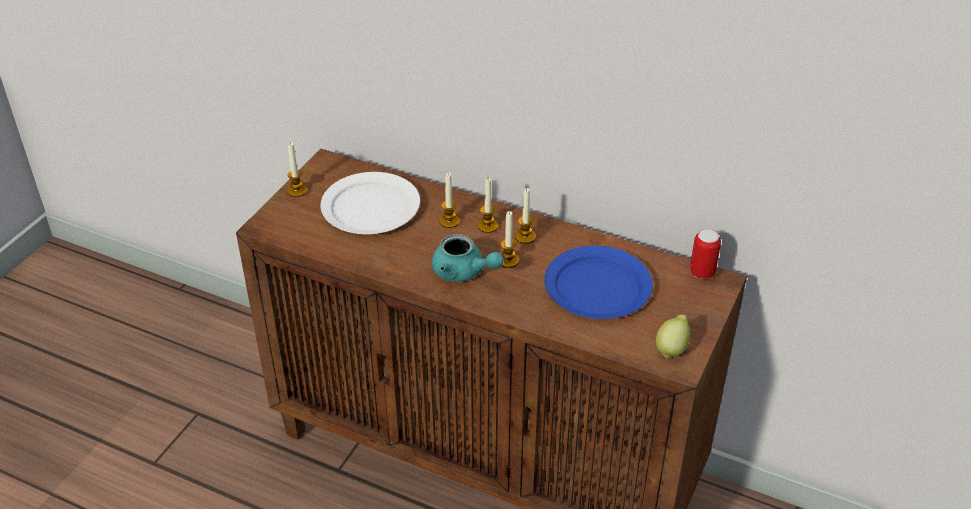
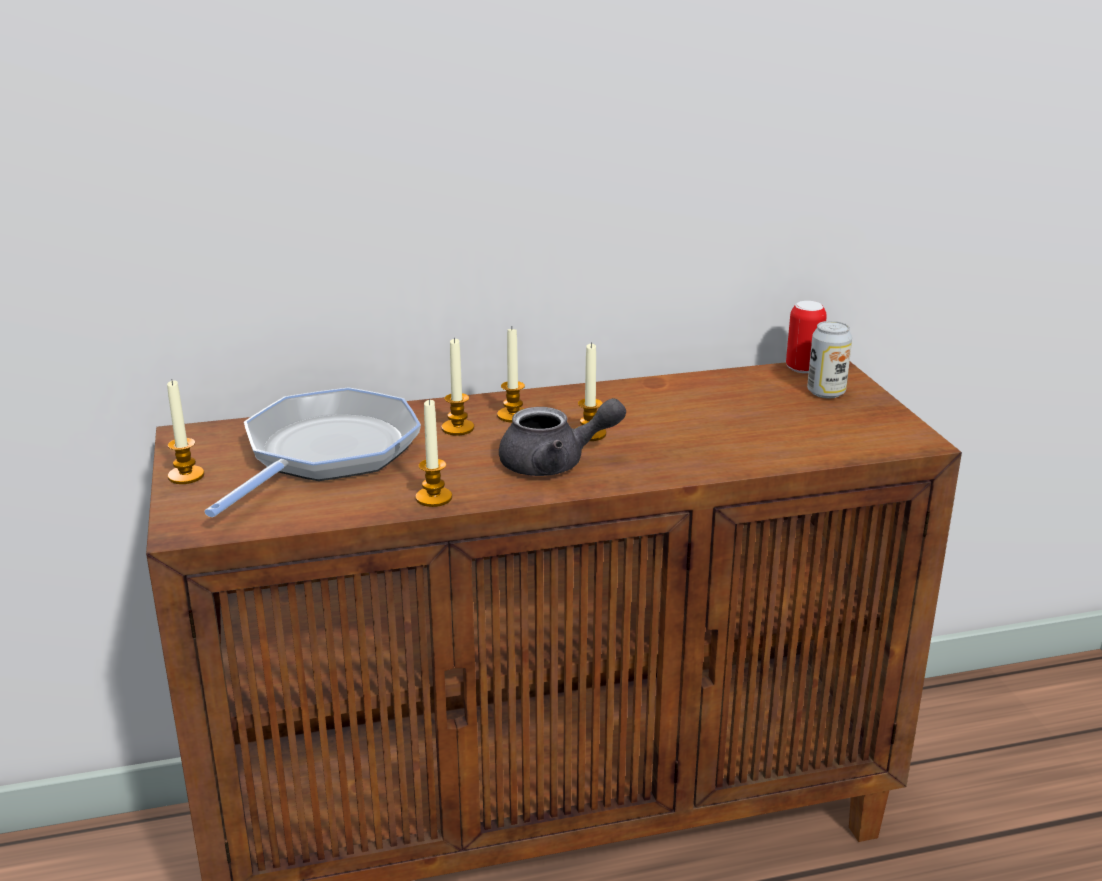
camera: 40 degrees left, 15 degrees down
white plate [320,172,420,234] -> frying pan [205,387,421,517]
turquoise teapot [432,234,504,282] -> grey teapot [499,398,626,476]
candle [515,188,536,244] -> candle moved to [416,399,452,507]
blue plate [544,246,653,319] -> none
lemon [656,314,690,359] -> none
none -> can [807,321,852,398]

